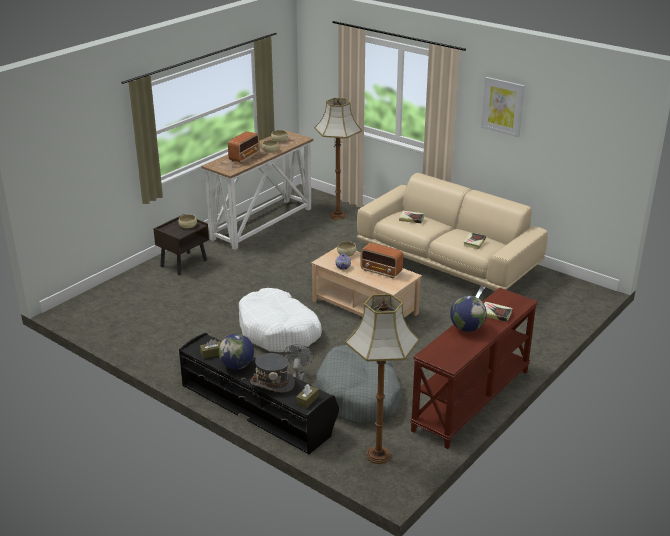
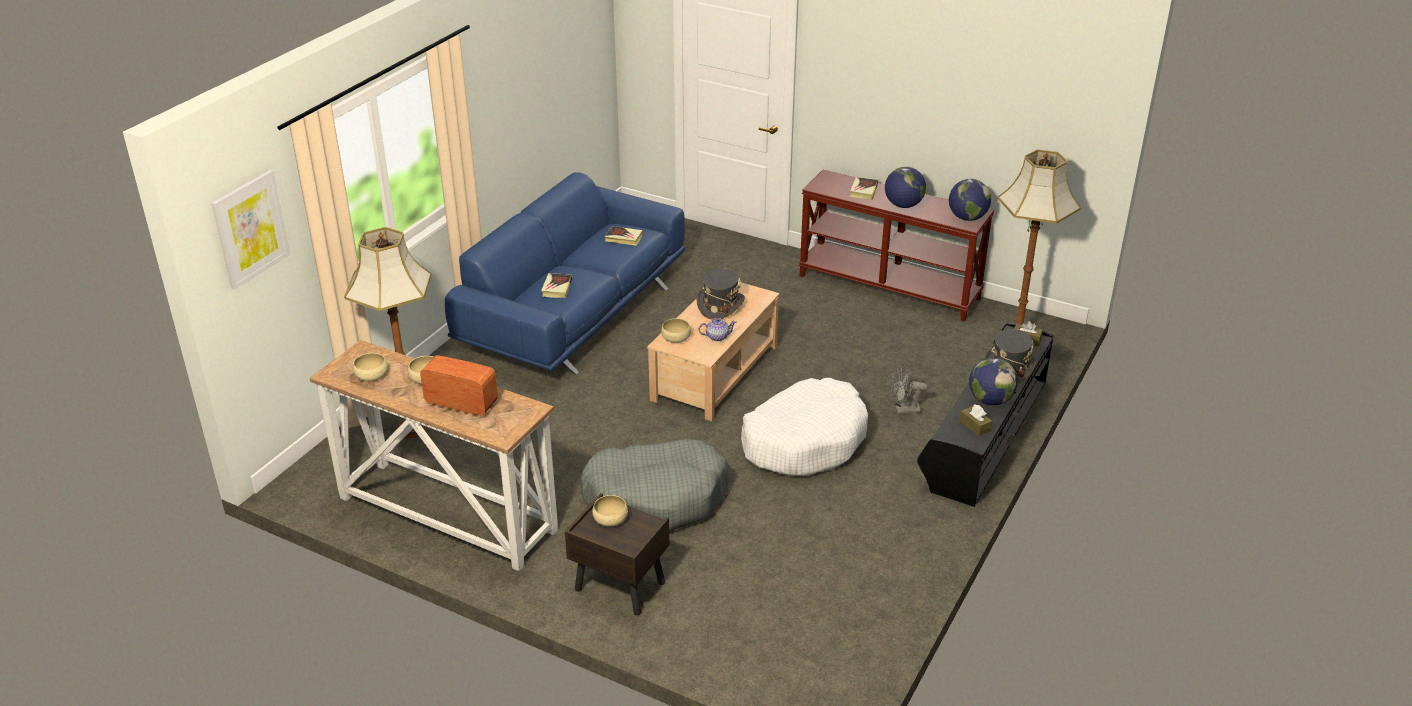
camera: 100 degrees left, 5 degrees up
grey dog bed [316,345,402,423] -> grey dog bed moved to [581,439,729,531]
beige sofa [357,173,548,299] -> blue sofa [445,172,686,374]
radio [360,243,403,278] -> grey hat [696,268,745,320]
picture [481,77,525,137] -> picture moved to [211,170,290,290]
none -> globe [949,179,991,221]

